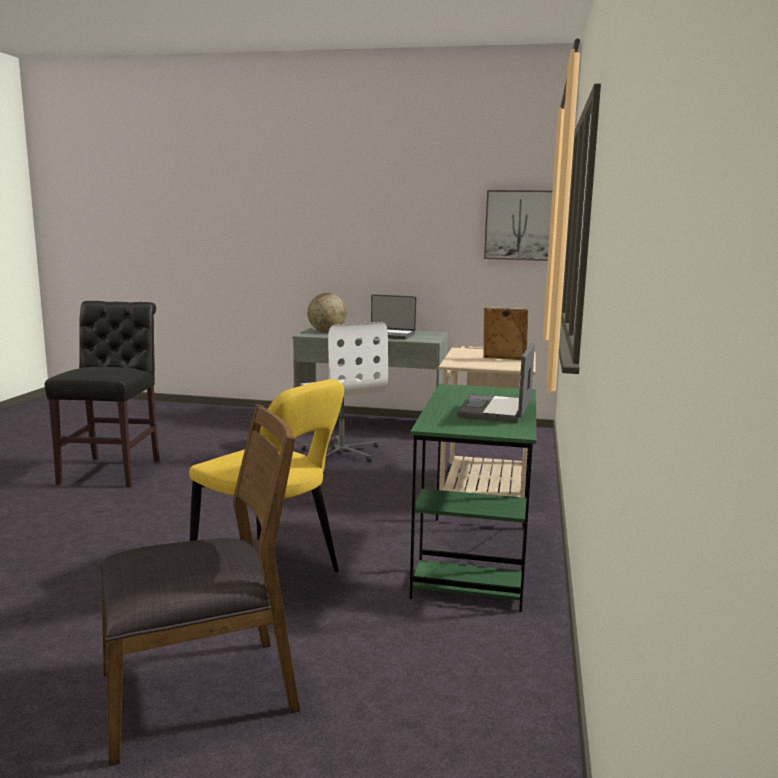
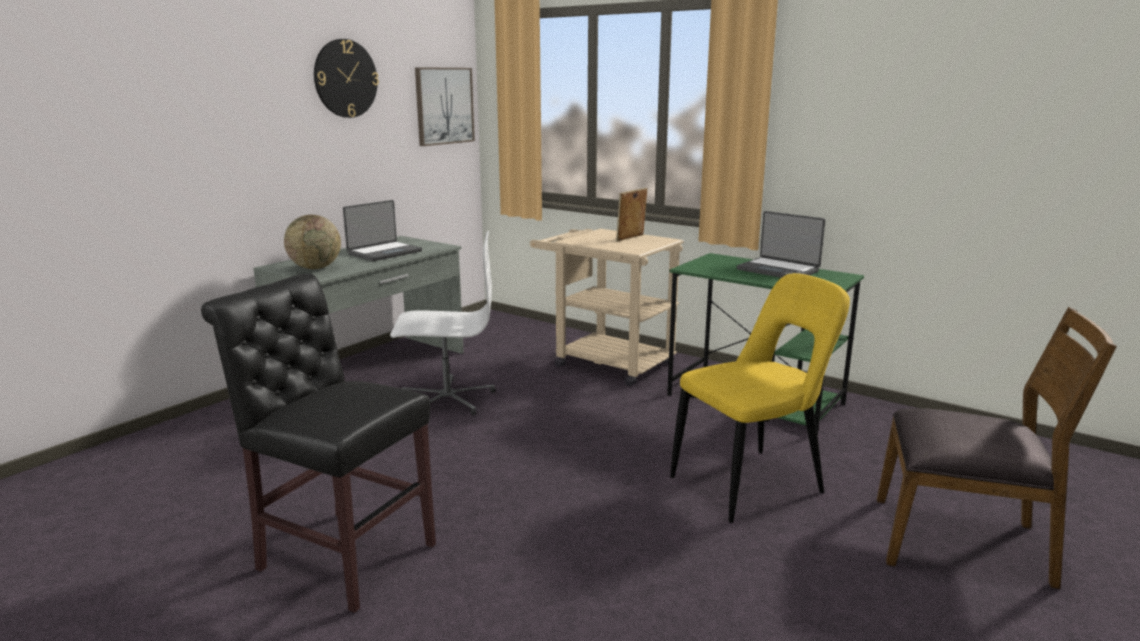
camera: 65 degrees left, 5 degrees up
brown chair [100,404,300,766] -> brown chair turned 105 degrees clockwise [877,307,1117,589]
none -> wall clock [314,39,379,118]

